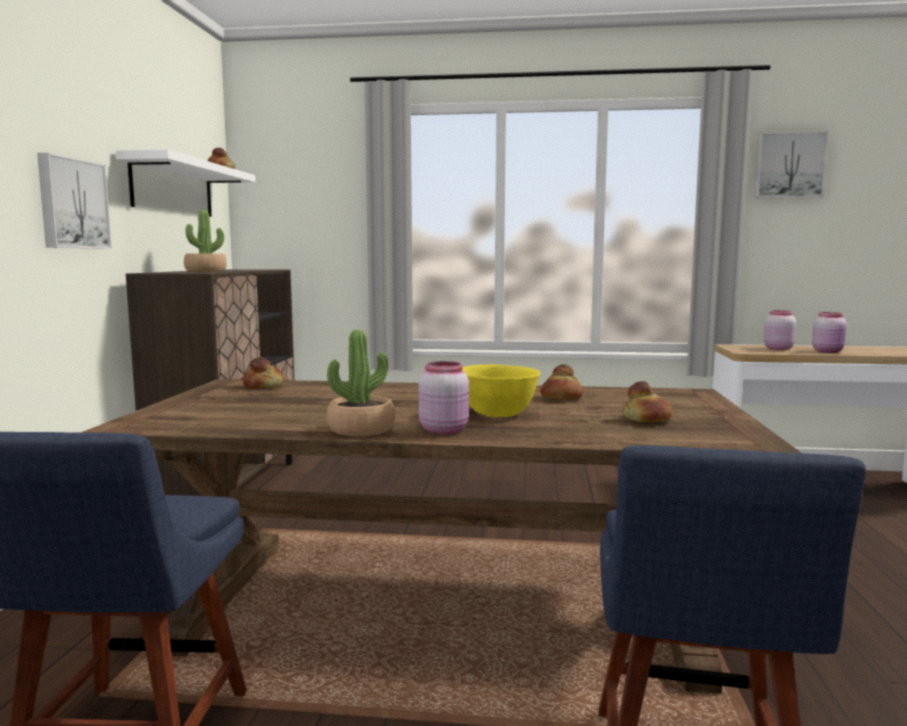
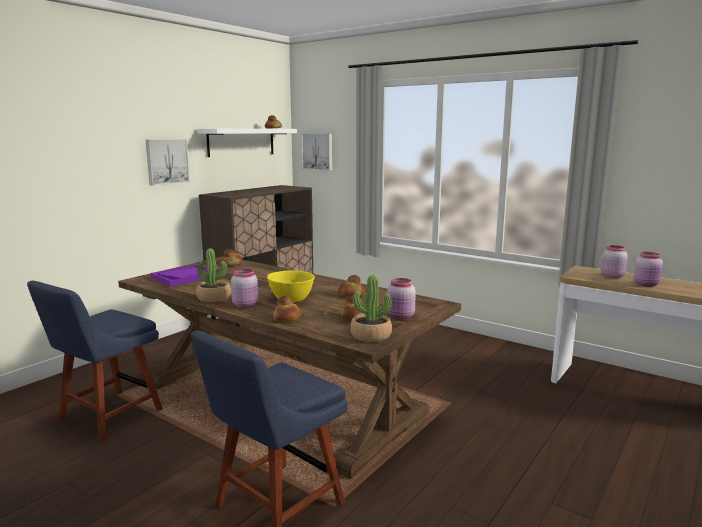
camera: 30 degrees right, 5 degrees up
potted plant [184,210,227,272] -> potted plant moved to [350,275,392,342]
picture [755,131,829,198] -> picture moved to [301,133,332,171]
none -> purple tray [151,264,219,286]
none -> bread [273,296,302,322]
none -> pink jar [387,278,416,320]

